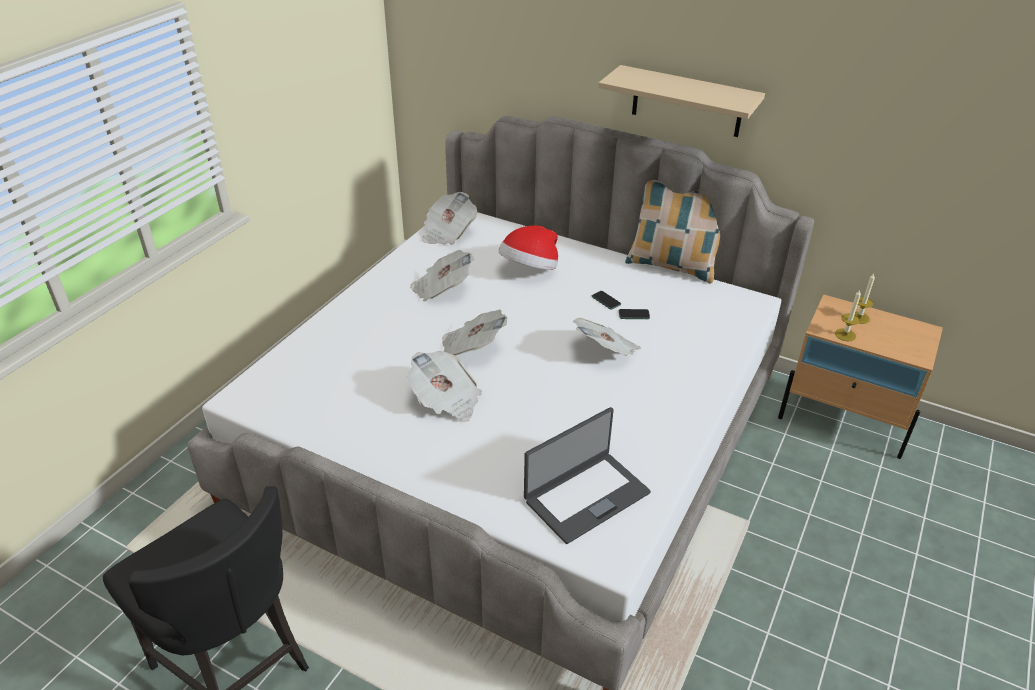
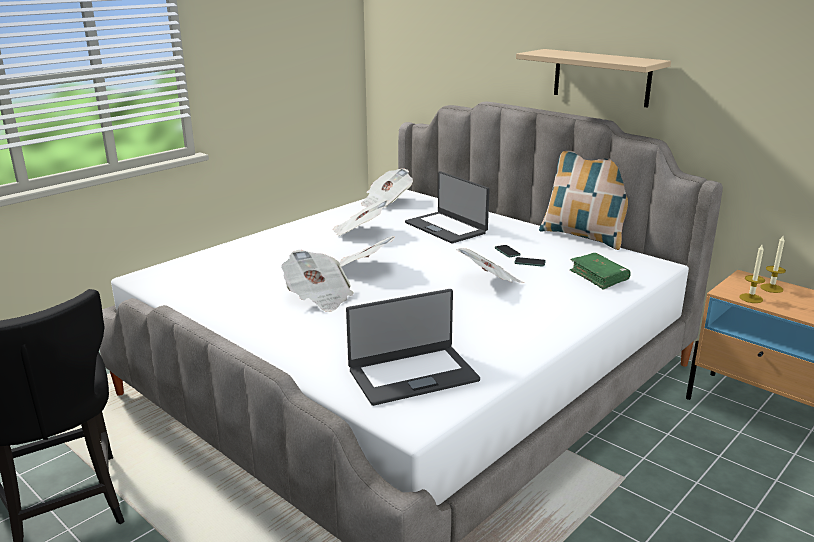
camera: 15 degrees right, 15 degrees down
hat [499,226,558,270] -> laptop [405,171,490,243]
none -> green book [570,253,631,290]

